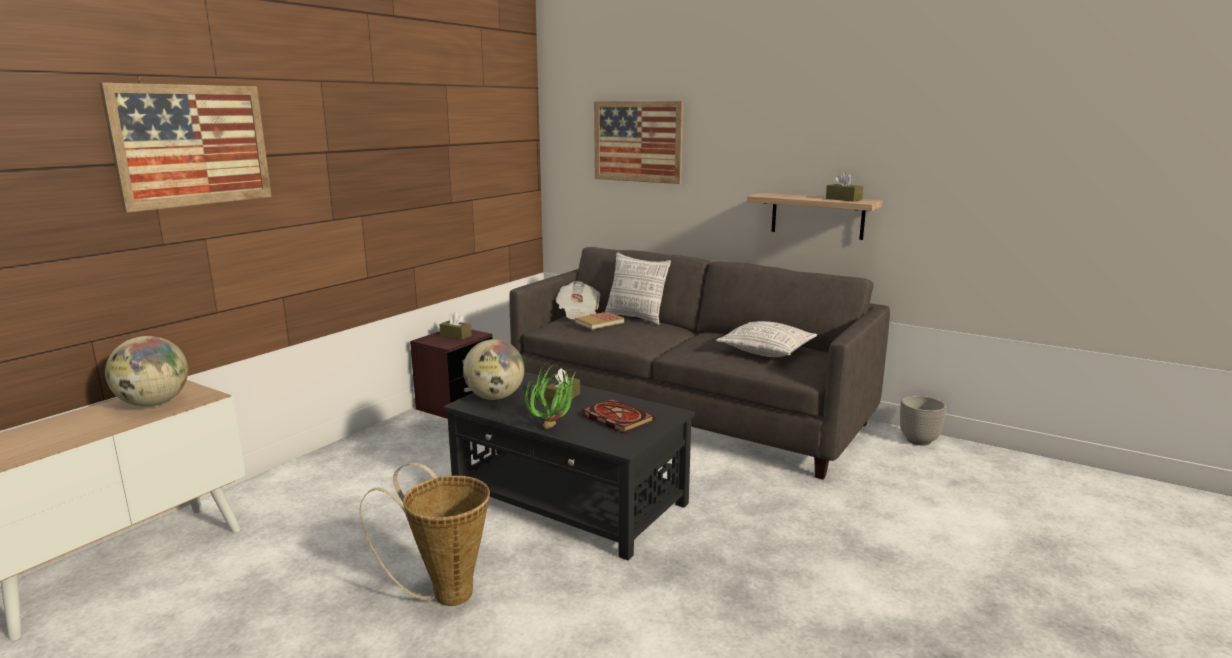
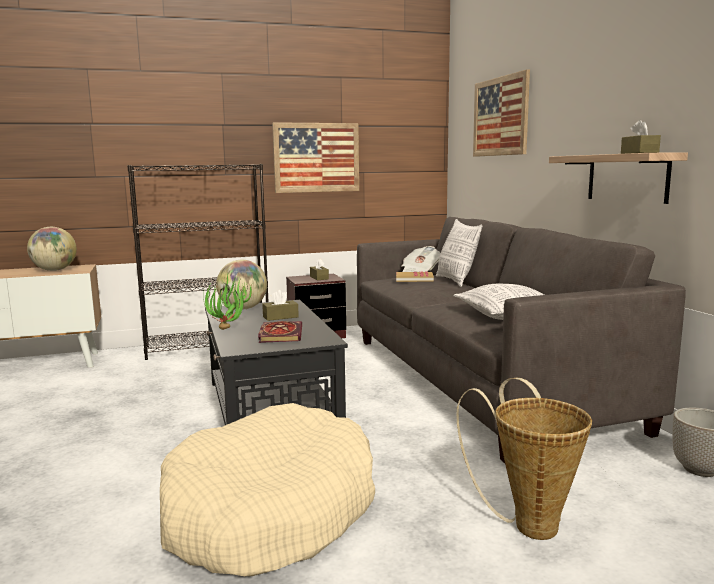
camera: 40 degrees right, 5 degrees down
picture [99,83,271,213] -> picture moved to [272,122,359,193]
basket [360,463,490,606] -> basket moved to [456,378,592,540]
none -> black bookcase [127,164,268,360]
none -> beige dog bed [160,403,375,576]

